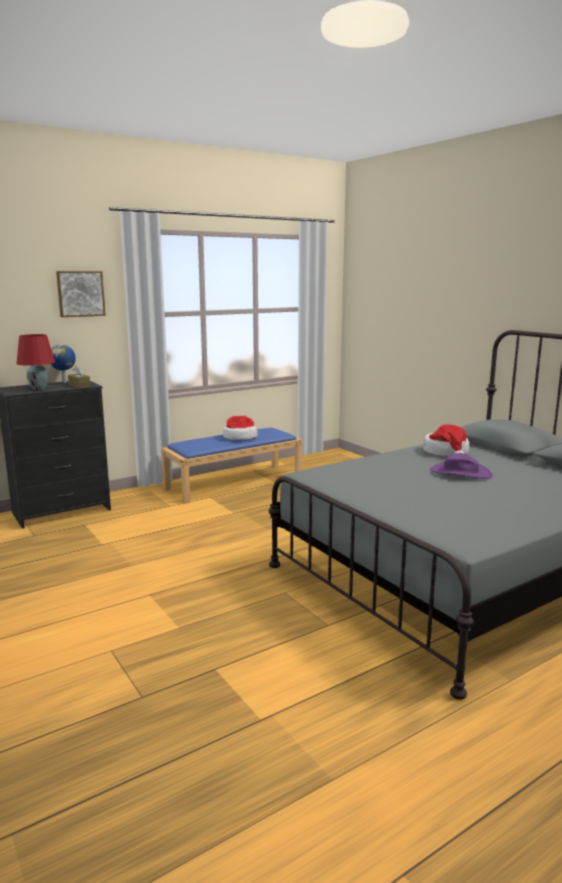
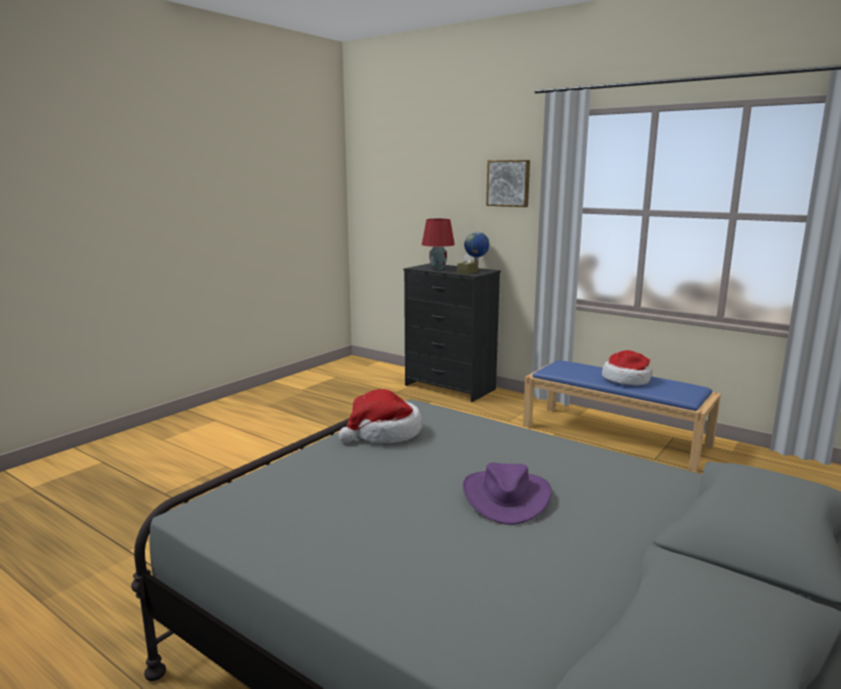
camera: 70 degrees right, 0 degrees up
hat [423,424,470,456] -> hat moved to [338,389,422,443]

